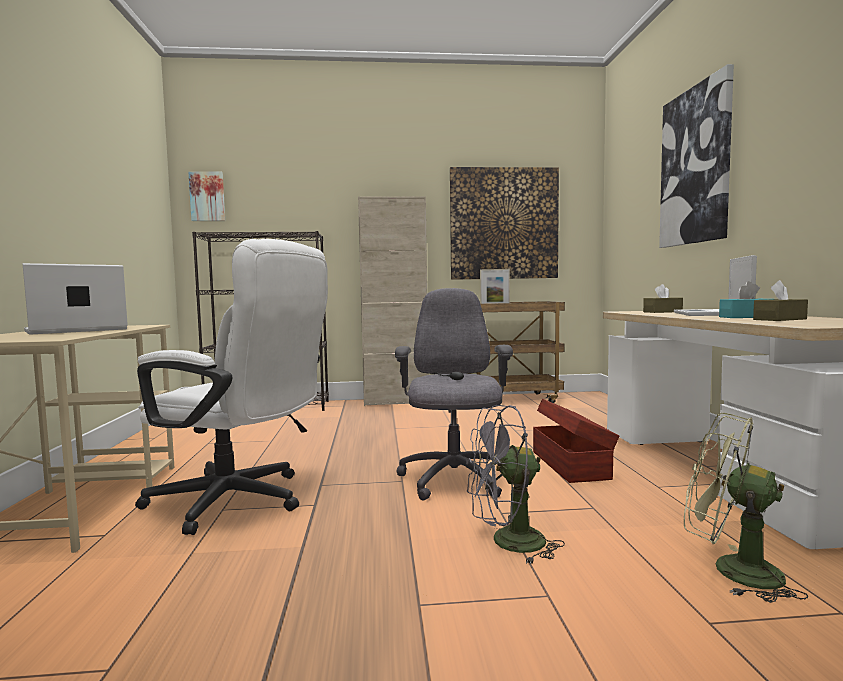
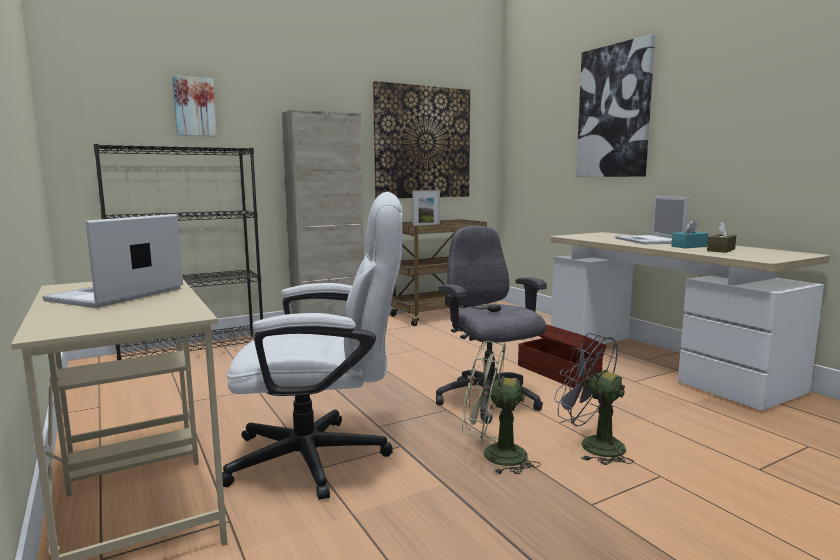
camera: 25 degrees left, 5 degrees up
picture [188,171,225,221] -> picture moved to [172,75,217,136]
grey fan [466,405,565,564] -> grey fan turned 75 degrees clockwise [554,333,634,465]
brown tissue box [643,284,683,313] -> none
green fan [684,413,808,603] -> green fan moved to [462,341,541,474]

